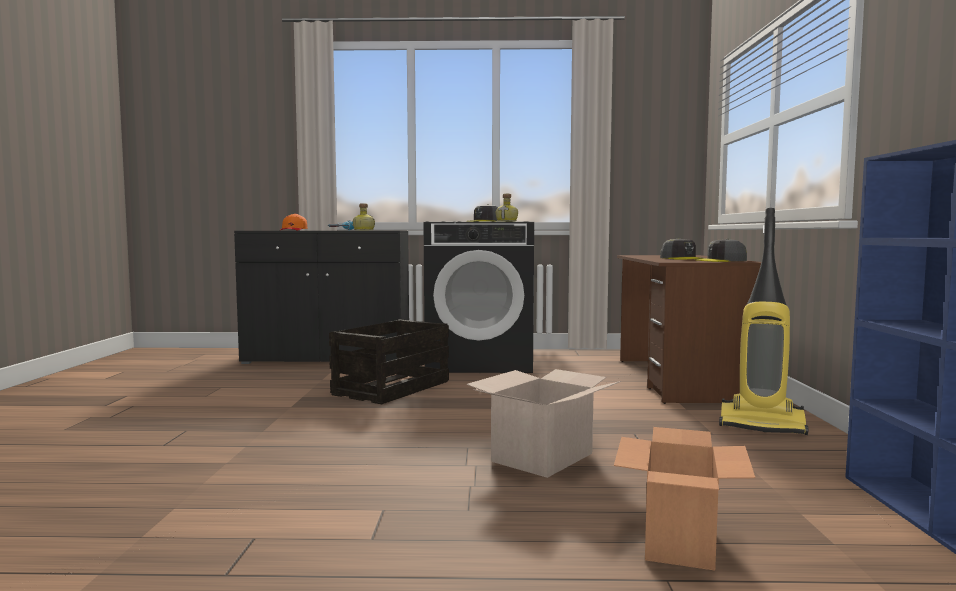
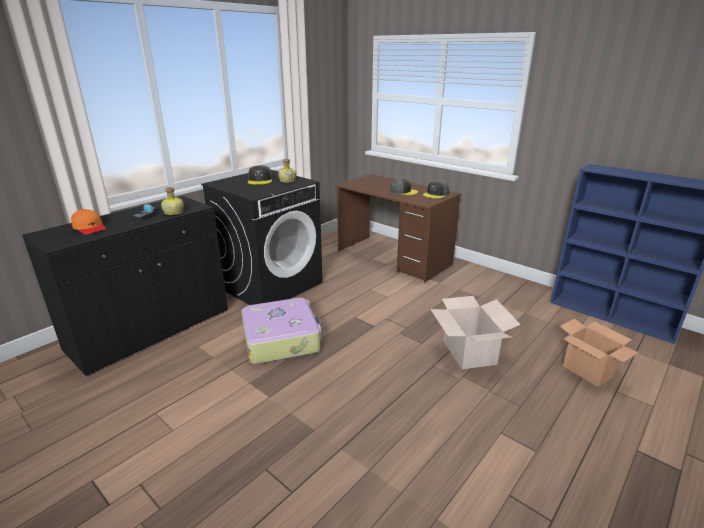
camera: 50 degrees left, 20 degrees up
crate [329,319,449,404] -> suitcase [241,298,322,364]
vacuum cleaner [719,208,808,435] -> none

